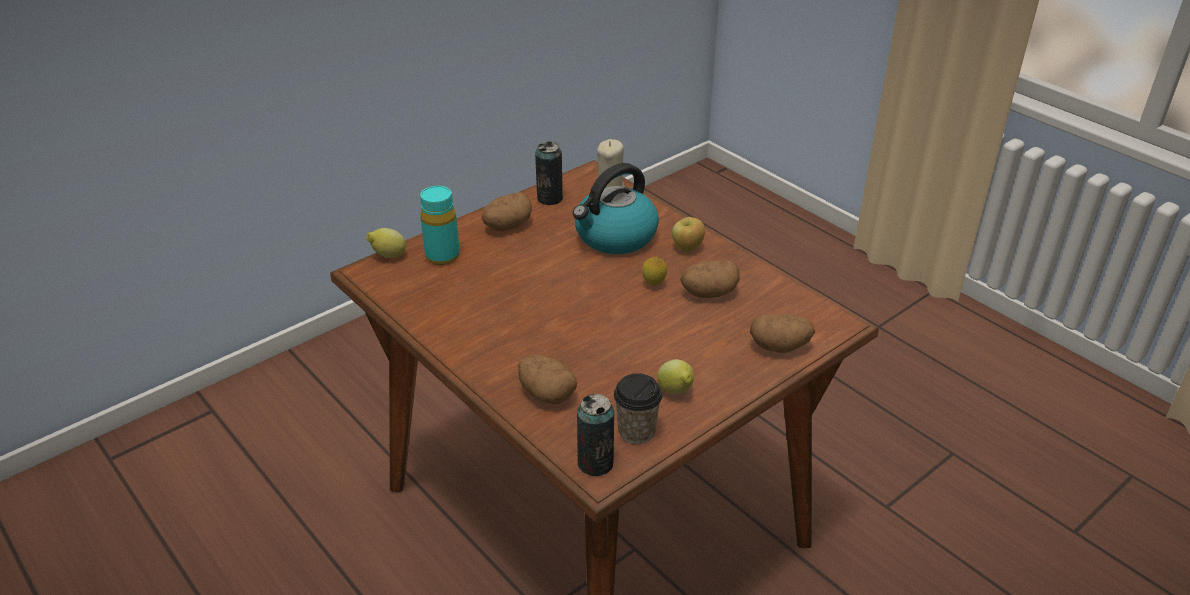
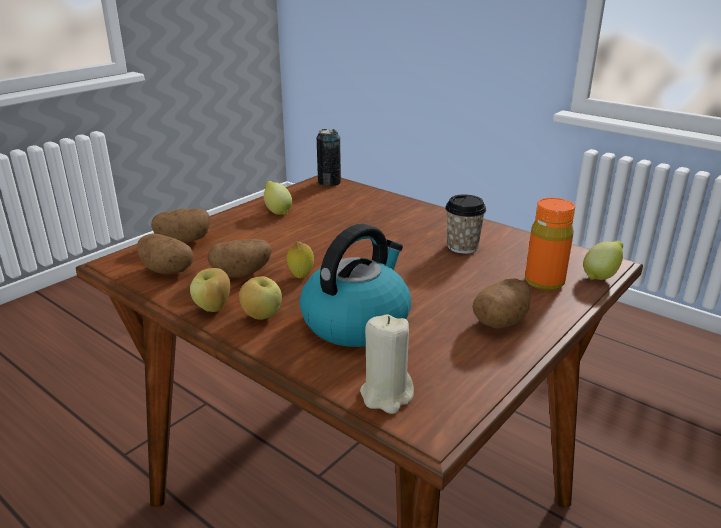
camera: 170 degrees right, 10 degrees down
turquoise bottle [420,186,460,265] -> orange bottle [525,198,575,291]
potato [518,354,577,404] -> potato moved to [137,234,193,274]
can [535,141,563,205] -> none
cup [614,373,662,444] -> cup moved to [445,194,486,254]
none -> apple [190,268,230,312]

